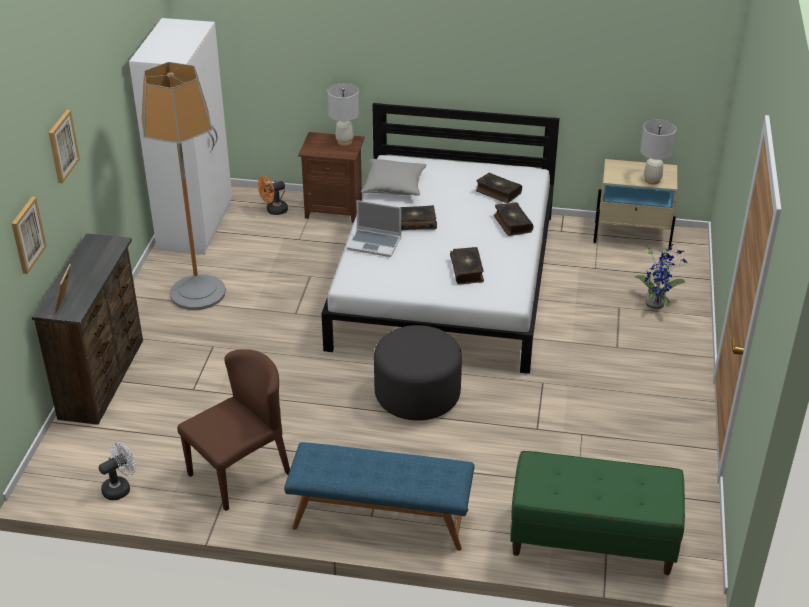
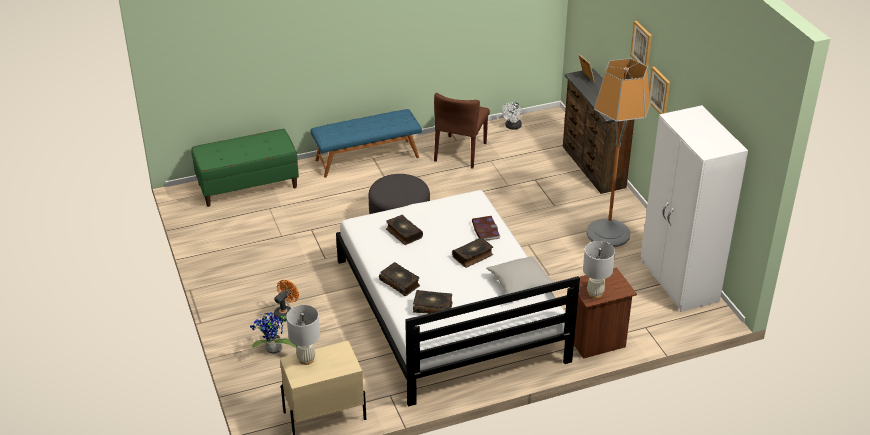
camera: 150 degrees right, 0 degrees up
picture [12,197,47,274] -> picture moved to [649,67,670,114]
orange fan [258,176,288,215] -> orange fan moved to [274,280,299,322]
laptop [346,200,401,257] -> book [472,216,501,241]

